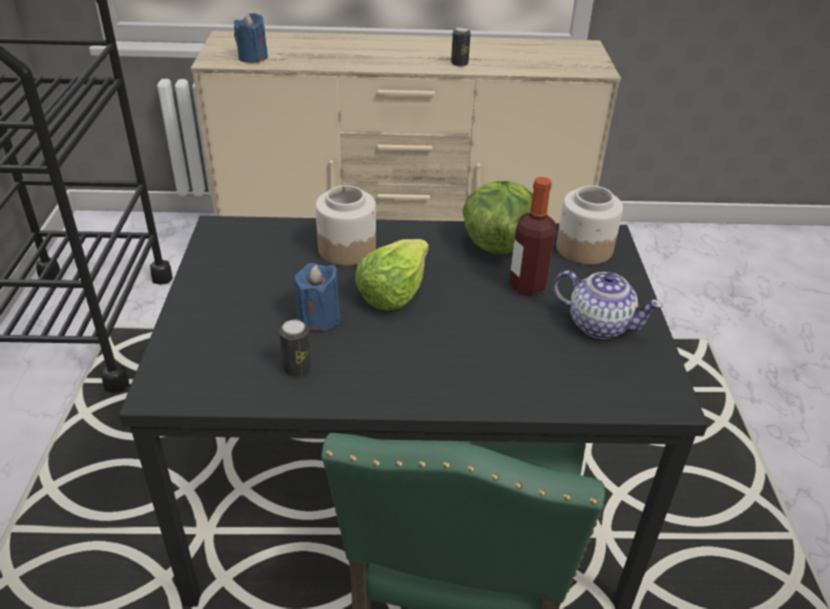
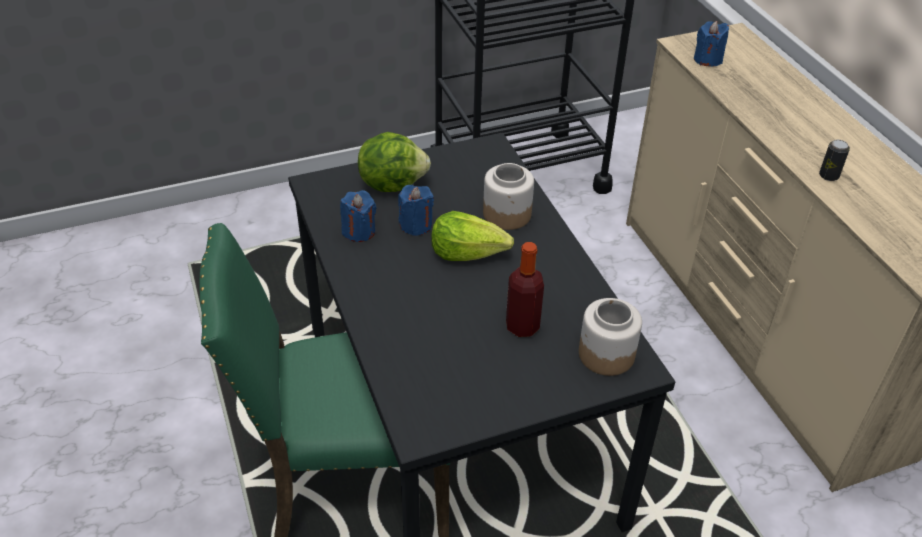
camera: 70 degrees right, 5 degrees up
can [279,320,311,377] -> blue candle [340,190,376,242]
lettuce [463,181,533,254] -> lettuce moved to [358,132,431,192]
teapot [553,270,663,339] -> none

